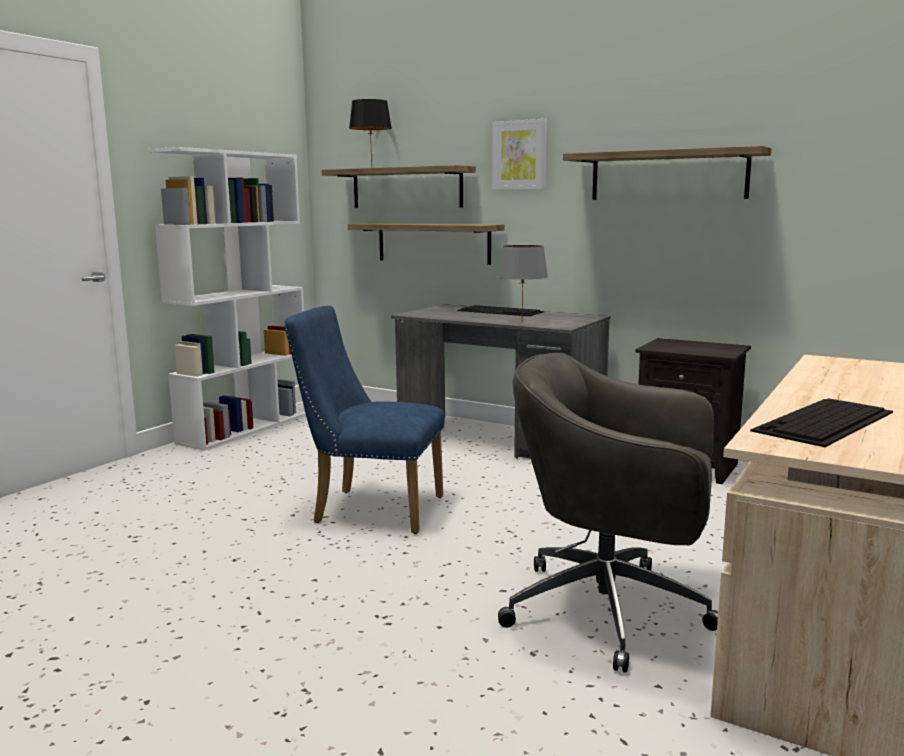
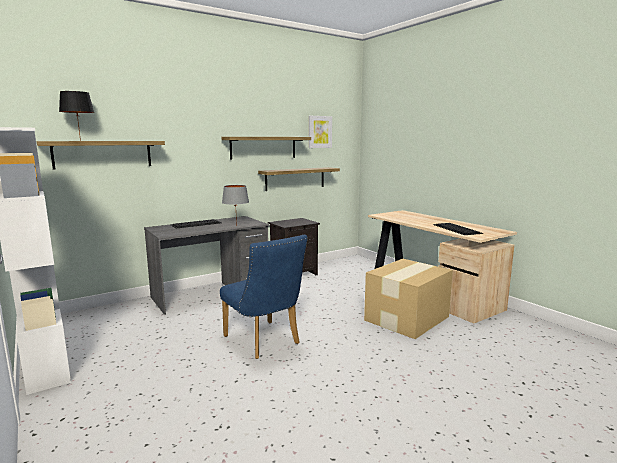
camera: 65 degrees left, 0 degrees up
blue chair [284,306,445,534] -> blue chair turned 75 degrees counterclockwise [220,235,308,359]
shelf [348,223,504,265] -> shelf moved to [258,167,340,191]
picture [492,119,547,190] -> picture moved to [309,116,332,148]
grey office chair [498,353,718,673] -> cardboard box [364,259,453,339]

